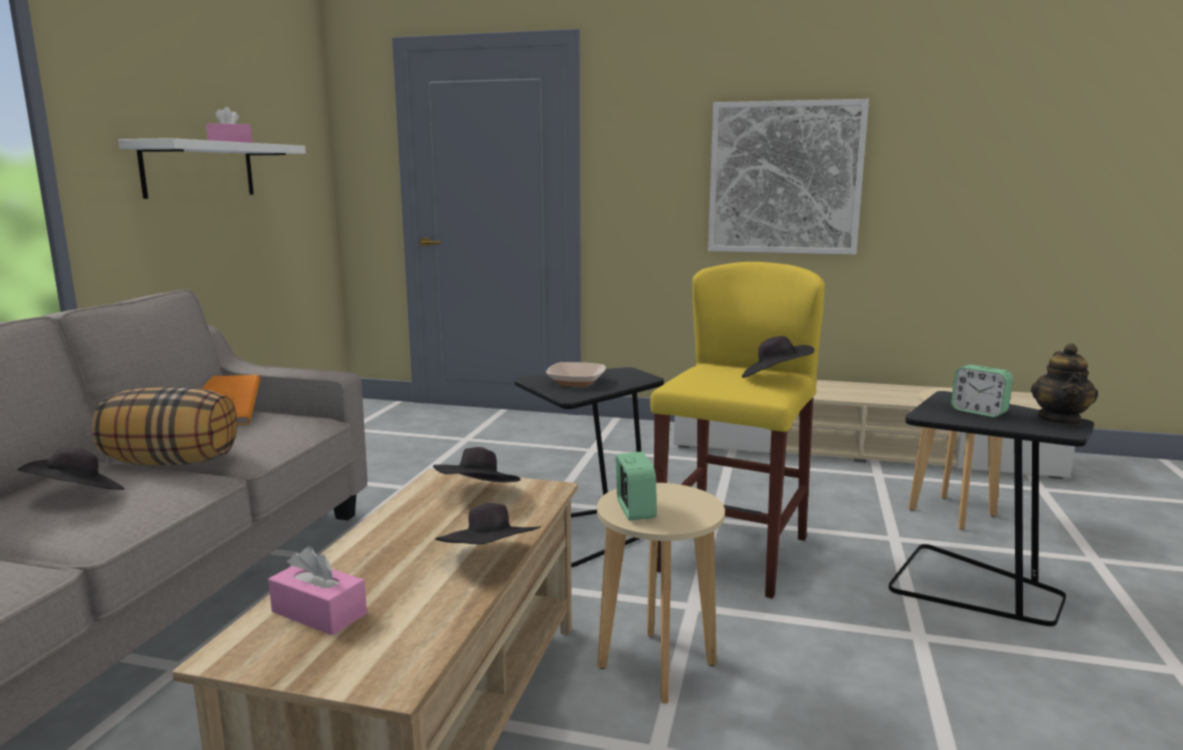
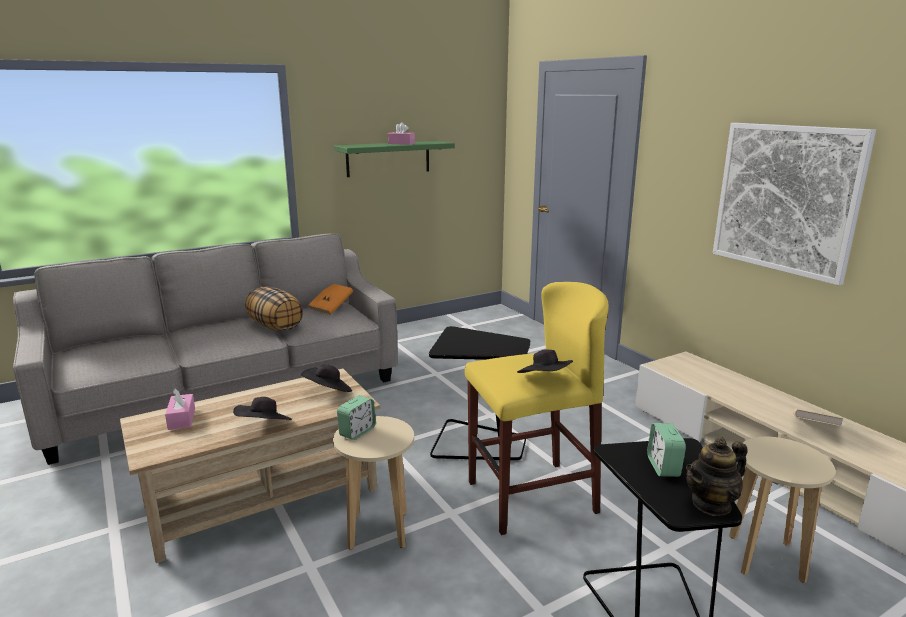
camera: 45 degrees right, 5 degrees up
black hat [18,448,125,490] -> none
white shelf [118,138,306,199] -> green shelf [334,141,455,177]
bowl [546,362,606,387] -> none
none -> beige book [793,408,844,426]

